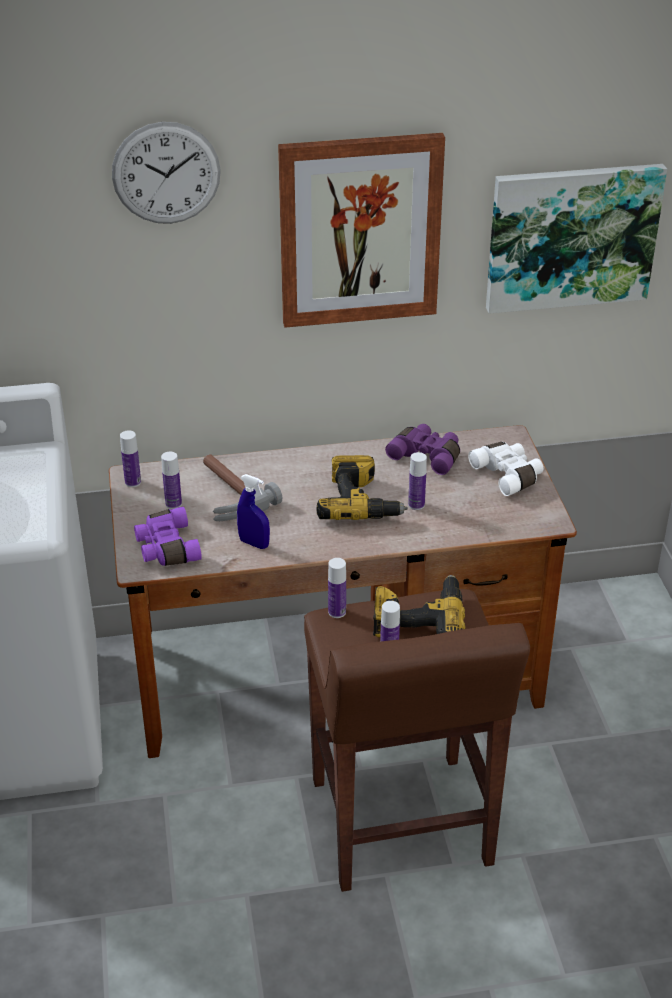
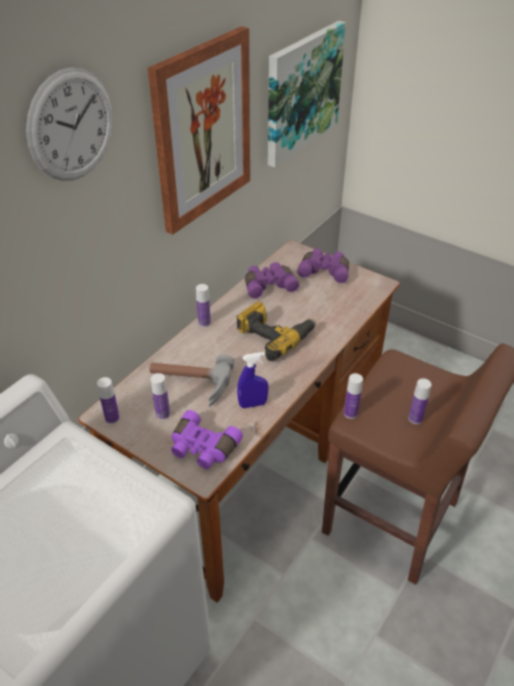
camera: 45 degrees left, 5 degrees up
power drill [373,575,465,637] -> none
bottle [408,452,427,510] -> bottle moved to [196,284,211,327]
white binoculars [468,442,543,496] -> purple binoculars [297,248,349,283]

